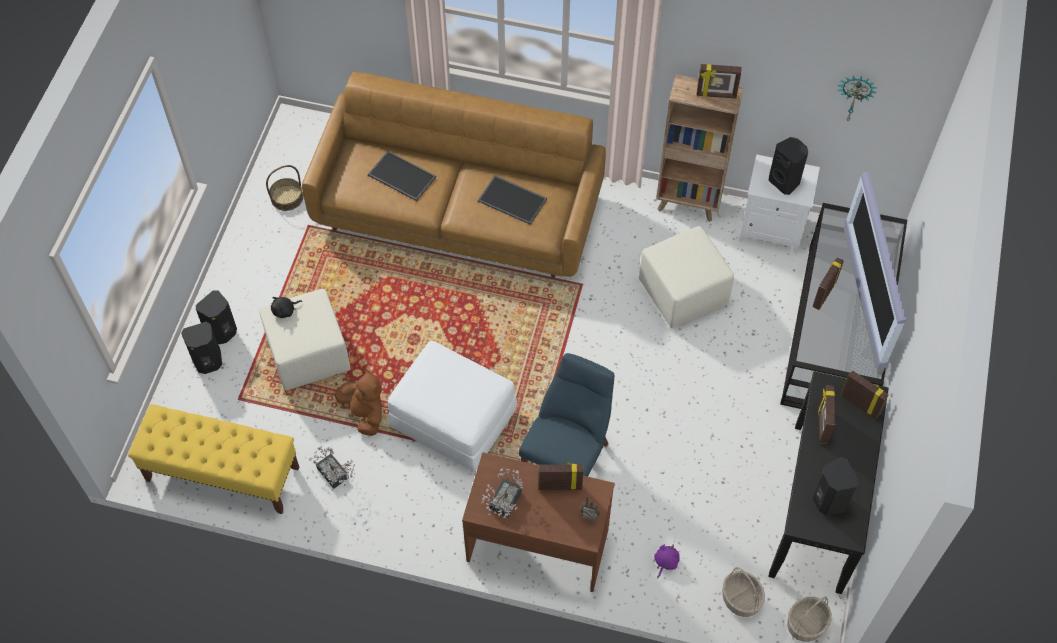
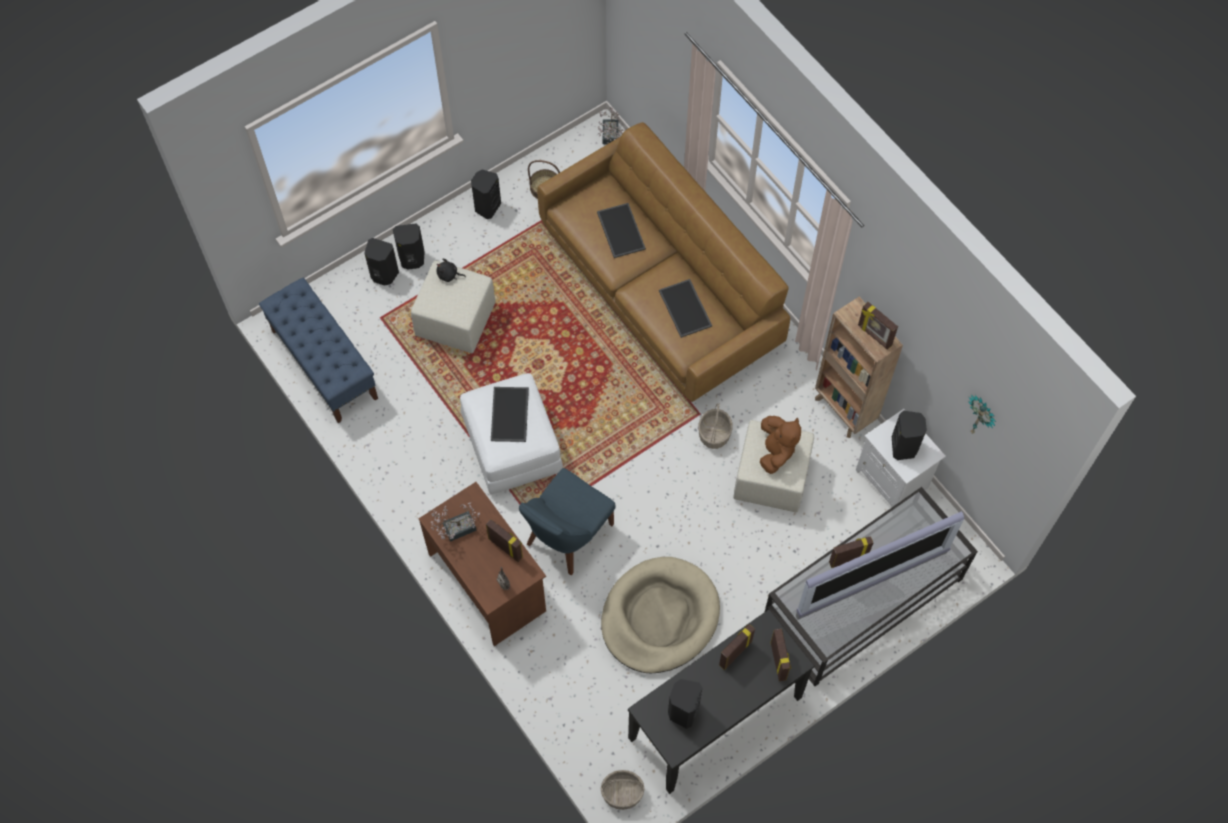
camera: 40 degrees right, 5 degrees up
yellow bench [128,404,299,514] -> blue bench [259,278,378,423]
potted plant [309,446,355,489] -> potted plant moved to [597,107,625,144]
brown plush toy [335,369,382,436] -> brown plush toy moved to [760,416,801,474]
blue chair [519,353,614,477] -> blue chair turned 150 degrees clockwise [519,468,616,575]
purple plush toy [654,544,680,579] -> none
basket [722,567,765,617] -> basket moved to [698,403,733,449]
television [844,171,906,375] -> television turned 150 degrees counterclockwise [796,511,964,620]
none -> black speaker [471,169,501,219]
none -> tray [491,387,529,442]
none -> beige dog bed [601,557,720,673]

